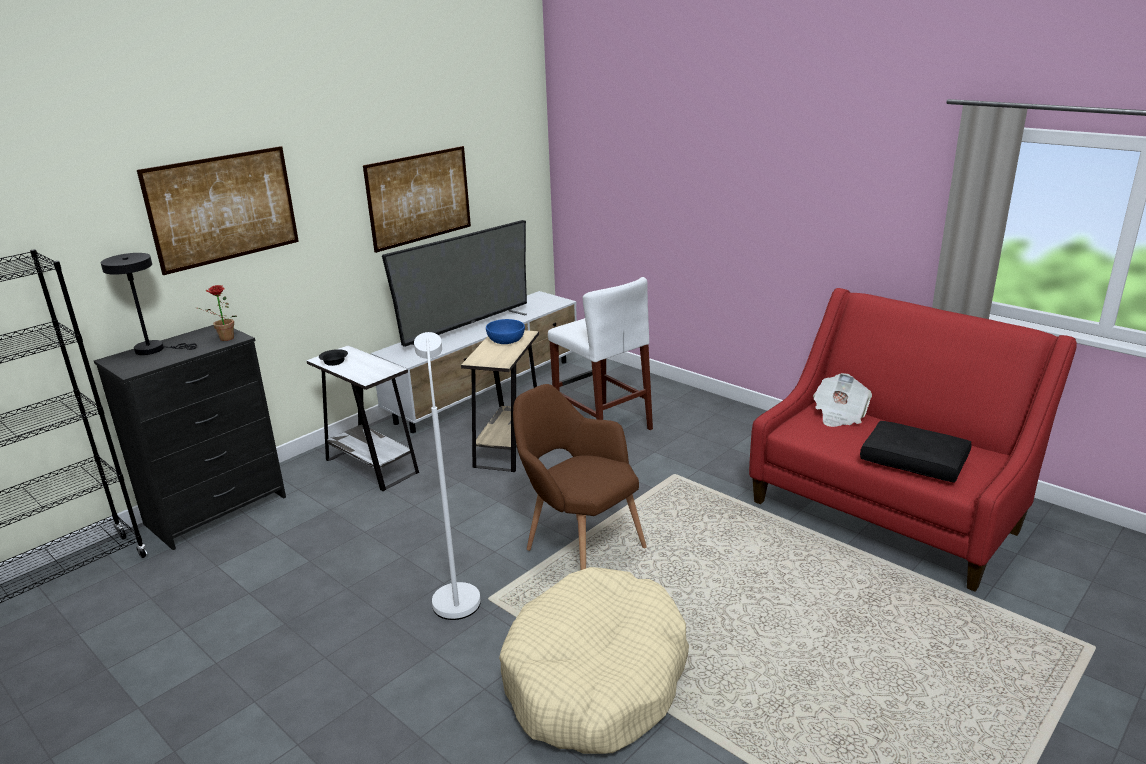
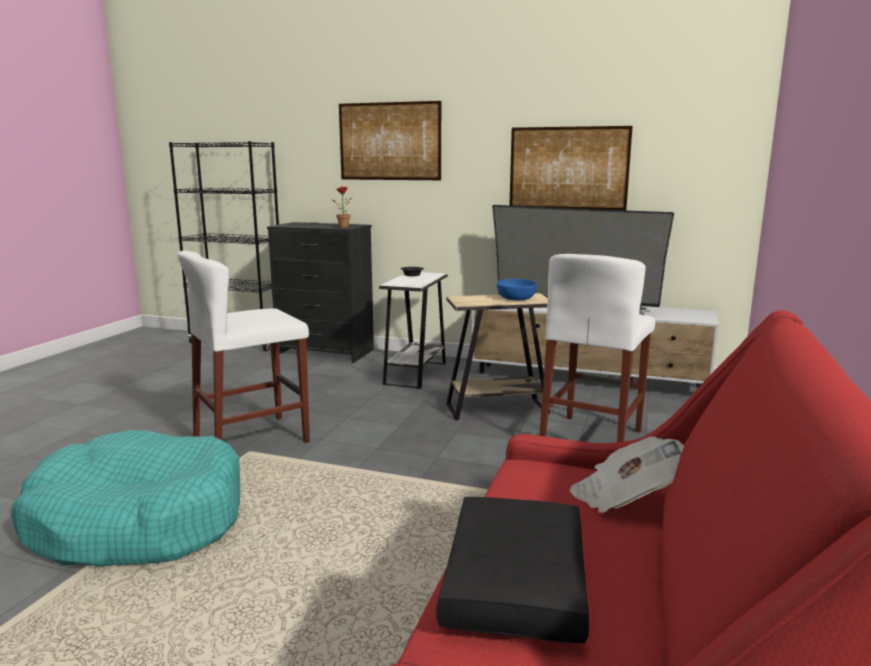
camera: 65 degrees right, 10 degrees down
black table lamp [101,253,197,355] -> none
white floor lamp [414,332,481,620] -> white stool [177,251,310,443]
beige dog bed [499,567,689,754] -> turquoise dog bed [12,430,240,567]
brown armchair [513,384,647,570] -> none

